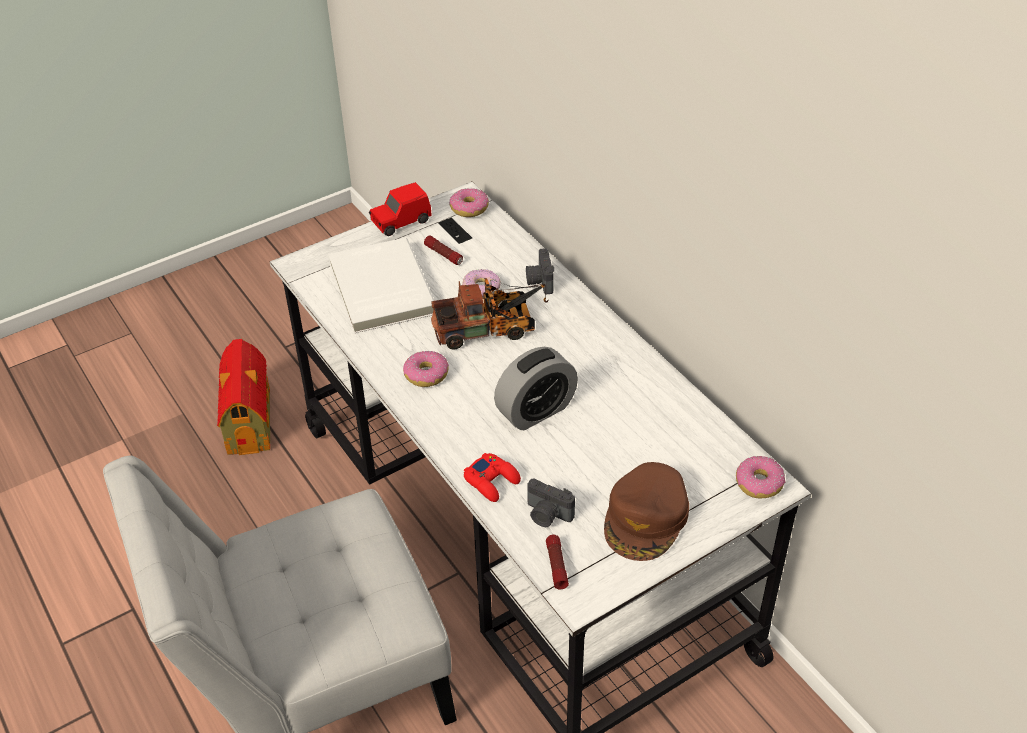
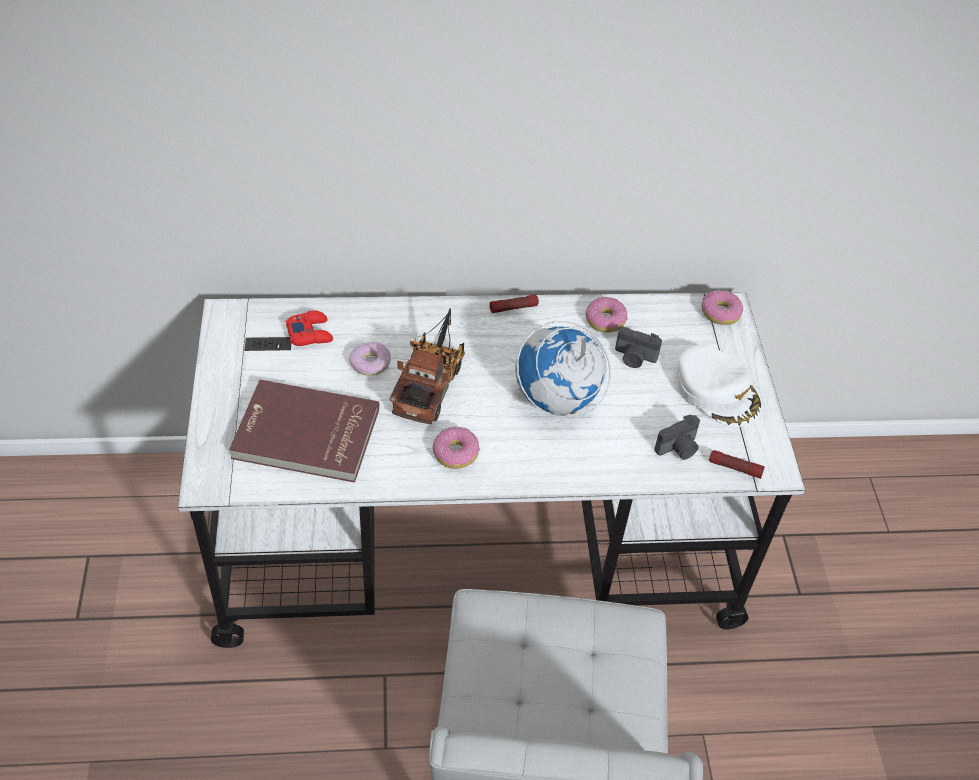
camera: 65 degrees left, 5 degrees up
toy house [217,339,270,455] -> none
white book [328,237,435,333] -> red book [229,380,379,483]
red toy car [369,182,432,236] -> none
flashlight [424,235,463,265] -> flashlight moved to [490,295,539,313]
donut [450,188,489,217] -> donut moved to [586,297,628,333]
red game controller [464,453,521,502] -> red game controller moved to [286,311,333,346]
alarm clock [494,347,578,430] -> globe [515,321,611,419]
camera [526,248,554,295] -> camera moved to [615,327,662,368]
brown cap [604,462,689,561] -> white cap [677,345,761,427]

